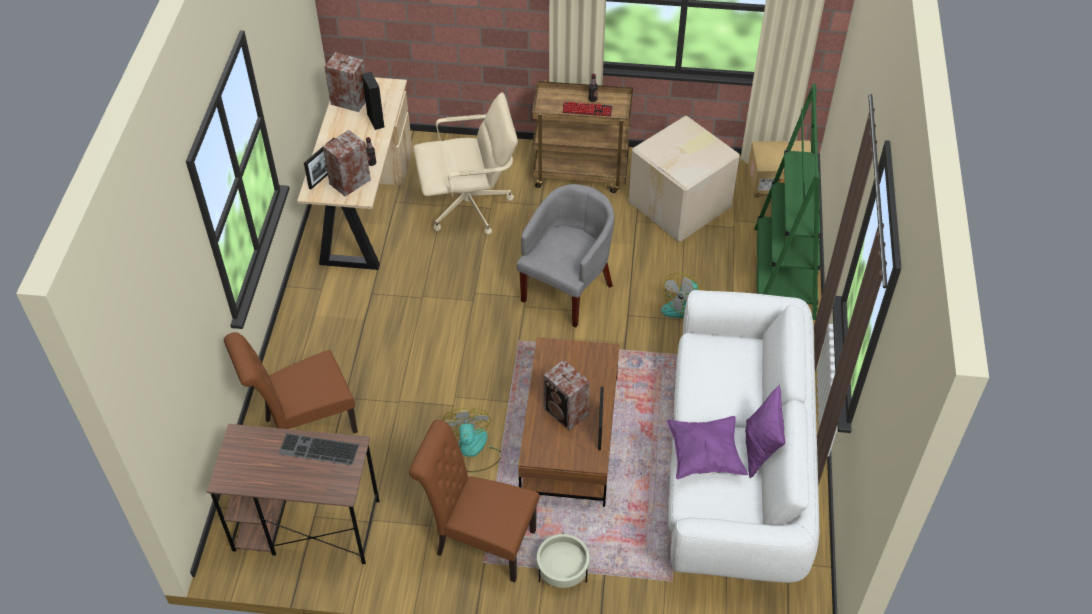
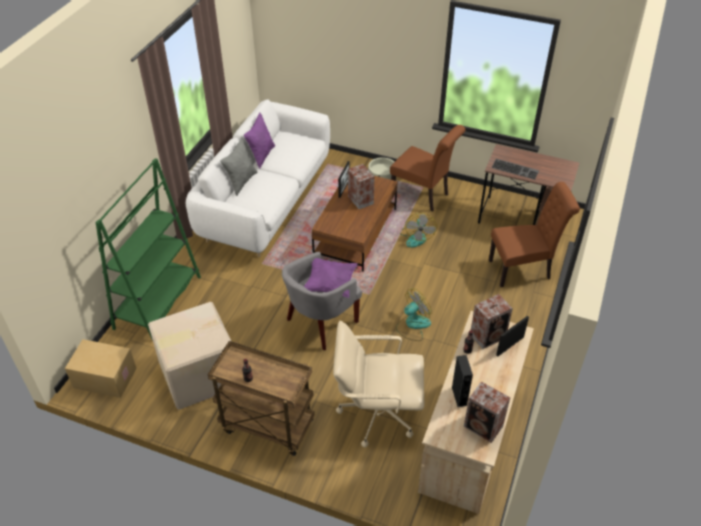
camera: 165 degrees left, 5 degrees down
keyboard [562,102,612,116] -> none
fan [661,273,702,318] -> fan moved to [396,288,432,341]
purple pillow [667,416,748,479] -> purple pillow moved to [304,258,358,298]
none -> grey pillow [220,137,257,196]

